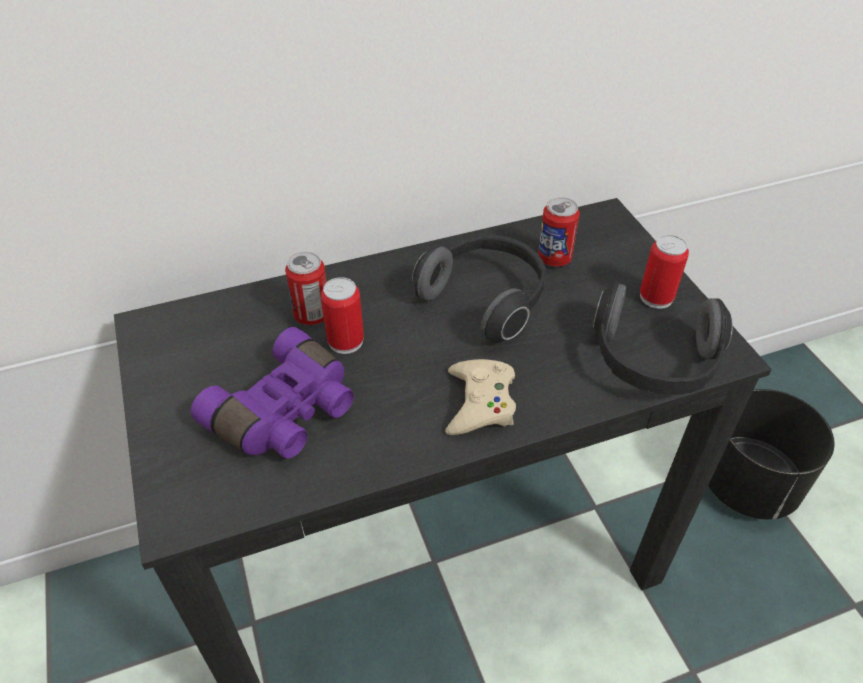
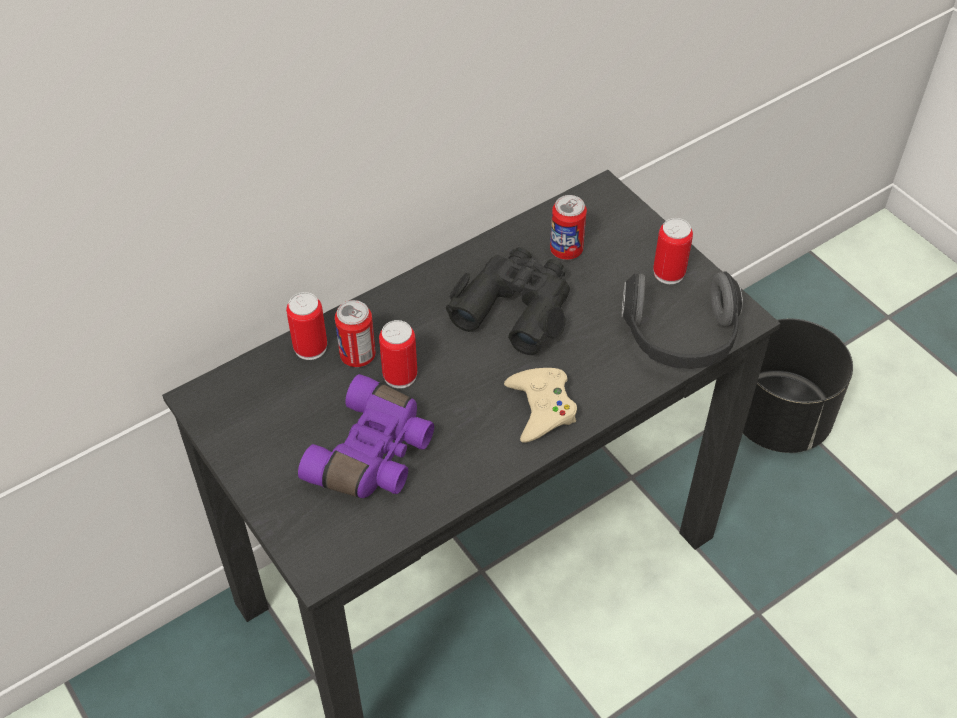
camera: 15 degrees left, 5 degrees up
headphones [412,234,546,343] -> black binoculars [446,247,570,355]
none -> can [286,292,327,360]

